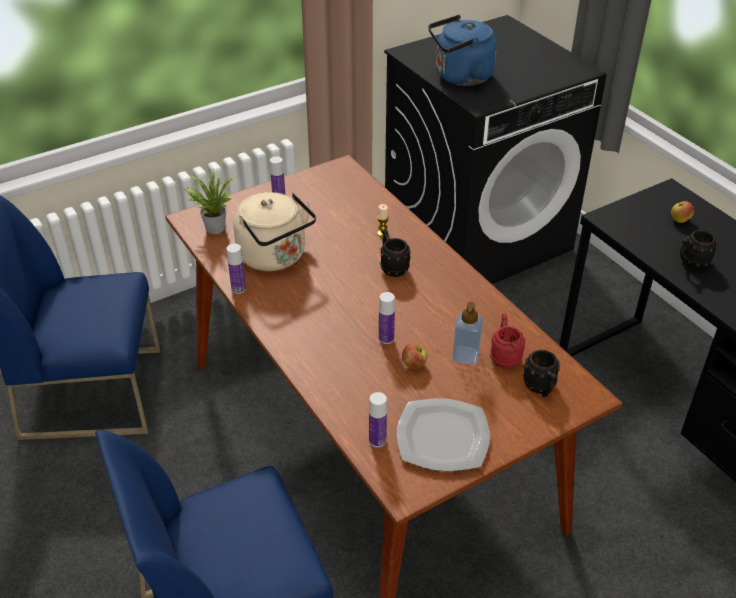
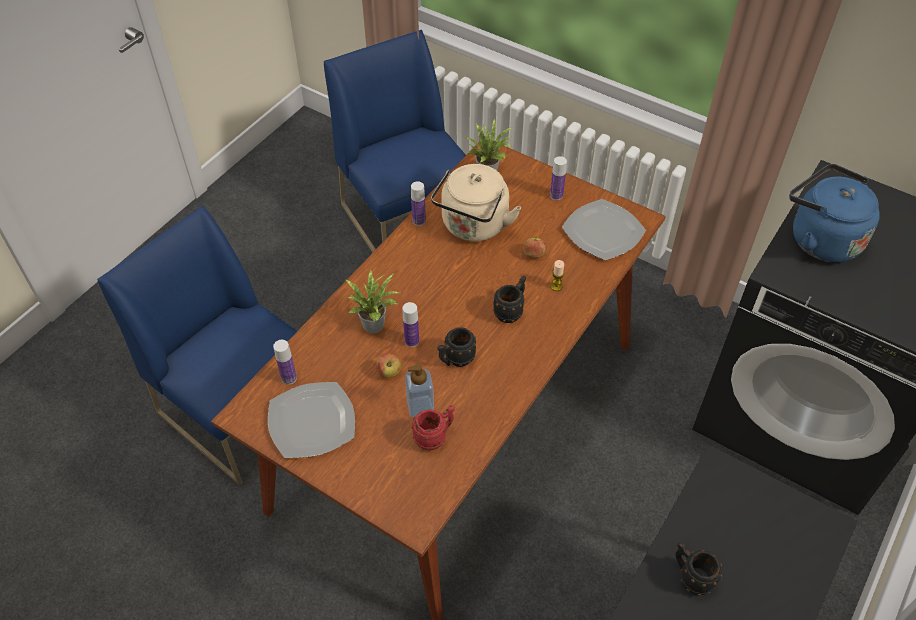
camera: 65 degrees right, 10 degrees up
black mug [523,350,560,397] -> black mug moved to [438,327,476,367]
apple [671,201,694,223] -> apple moved to [523,237,547,258]
none -> potted plant [345,270,400,334]
none -> plate [562,199,646,260]

